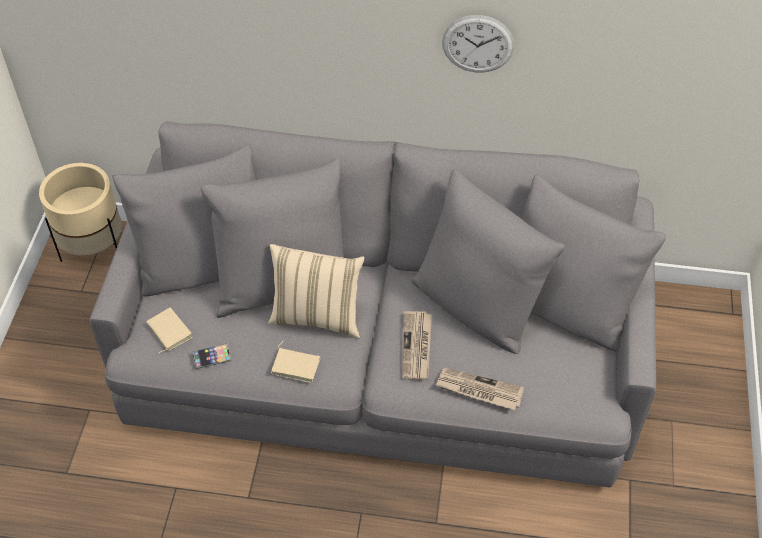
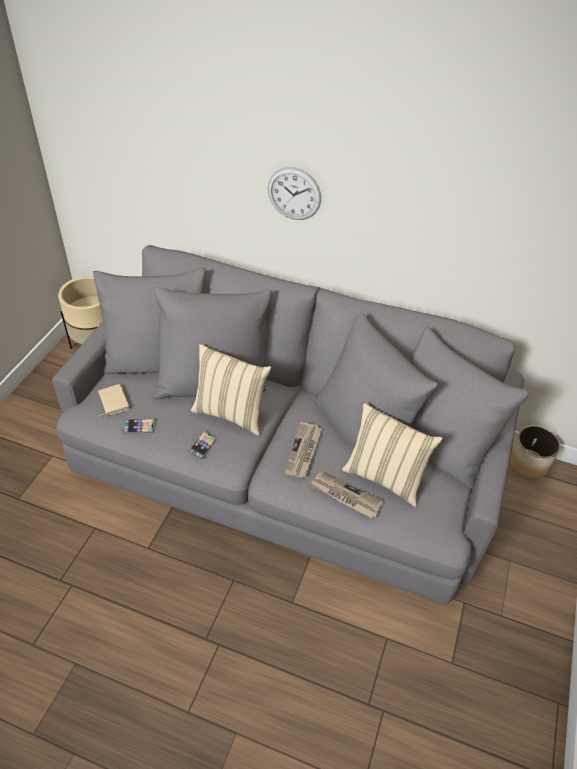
camera: 10 degrees right, 5 degrees down
beige book [271,341,320,383] -> phone [188,431,217,460]
wall clock [442,15,514,72] -> wall clock moved to [268,167,321,220]
none -> beige pillow [342,403,443,507]
none -> planter [509,426,560,480]

